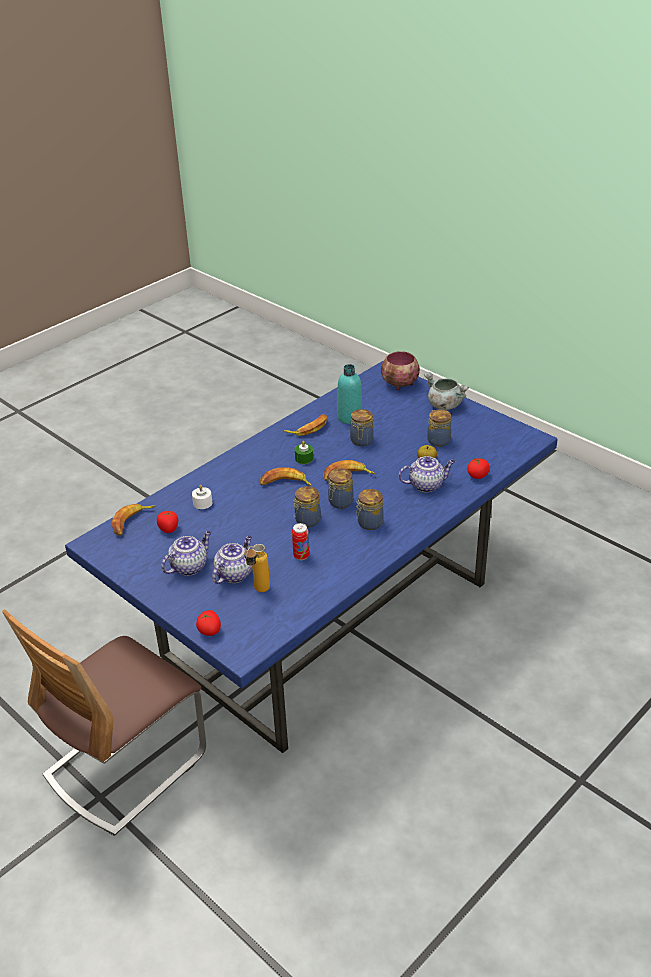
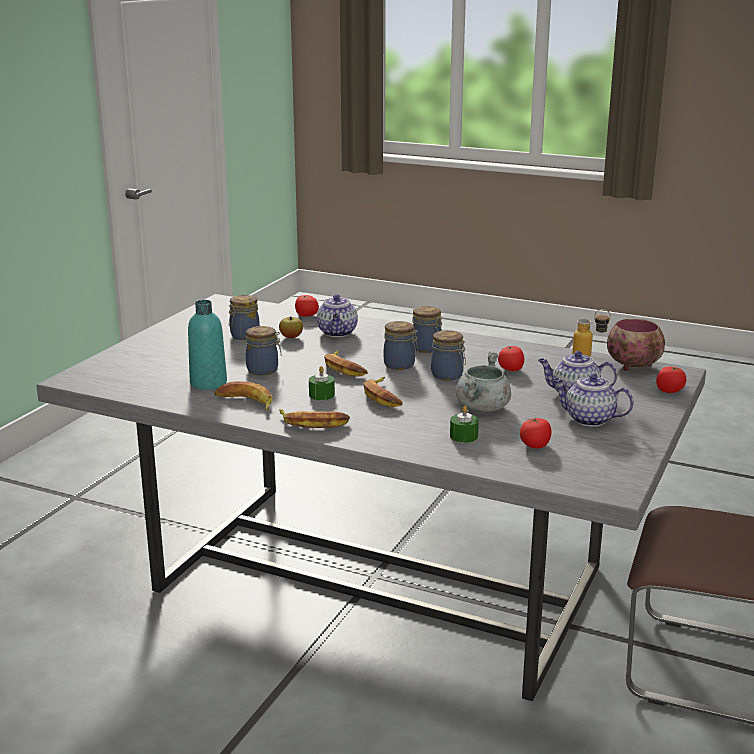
camera: 110 degrees left, 15 degrees down
blue dining table [65,361,558,753] -> grey dining table [36,294,706,701]
banana [112,504,156,536] -> banana moved to [279,409,350,428]
white candle [192,485,212,509] -> green candle [450,405,479,443]
can [292,523,310,560] -> tomato [498,346,524,371]
bowl [381,351,420,390] -> bowl moved to [607,319,665,371]
teapot [399,456,455,492] -> teapot turned 150 degrees counterclockwise [317,294,358,337]
grey cooking pot [424,372,469,410] -> grey cooking pot moved to [456,352,511,412]

